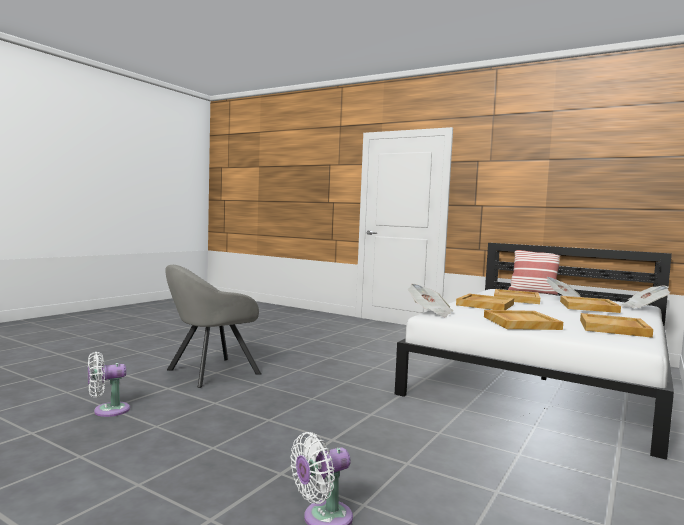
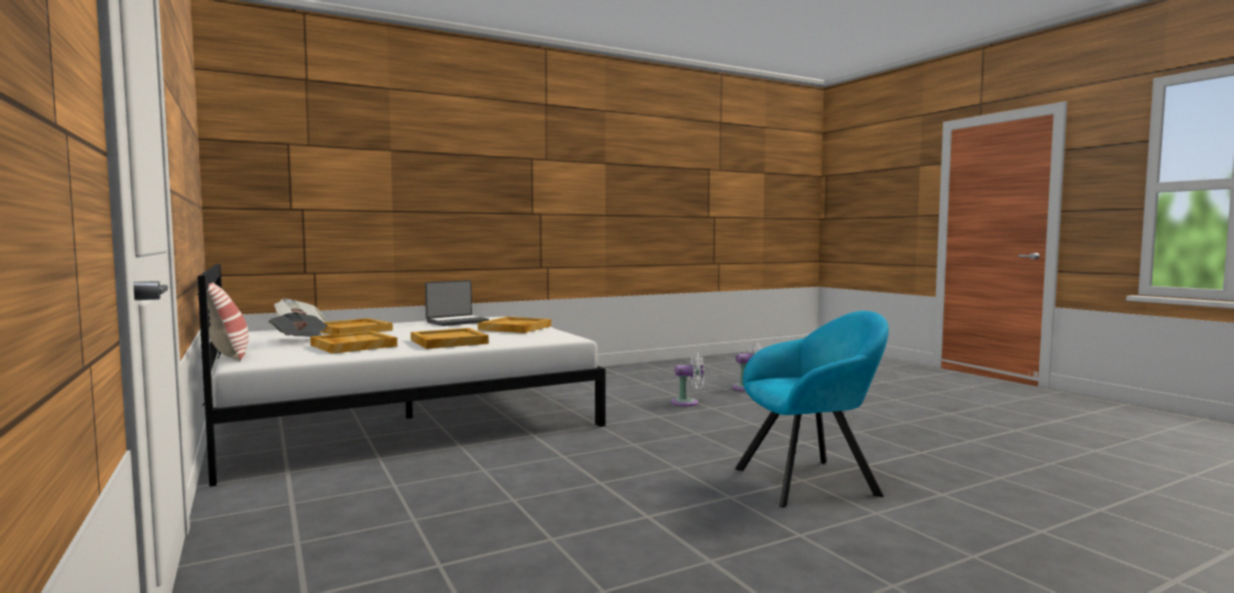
camera: 150 degrees left, 0 degrees up
white fan [88,352,130,417] -> white fan moved to [671,352,704,406]
grey armchair [165,265,262,388] -> turquoise armchair [735,311,889,507]
newspaper [408,284,453,317] -> none
beige tray [580,313,653,338] -> laptop [425,280,489,326]

